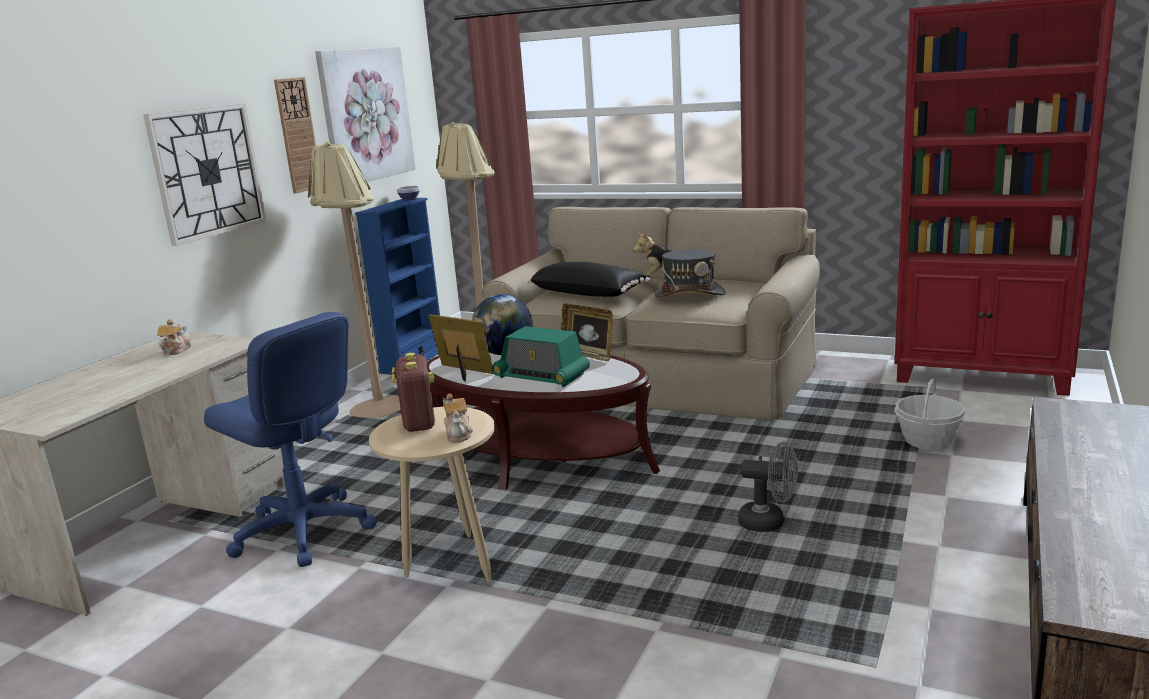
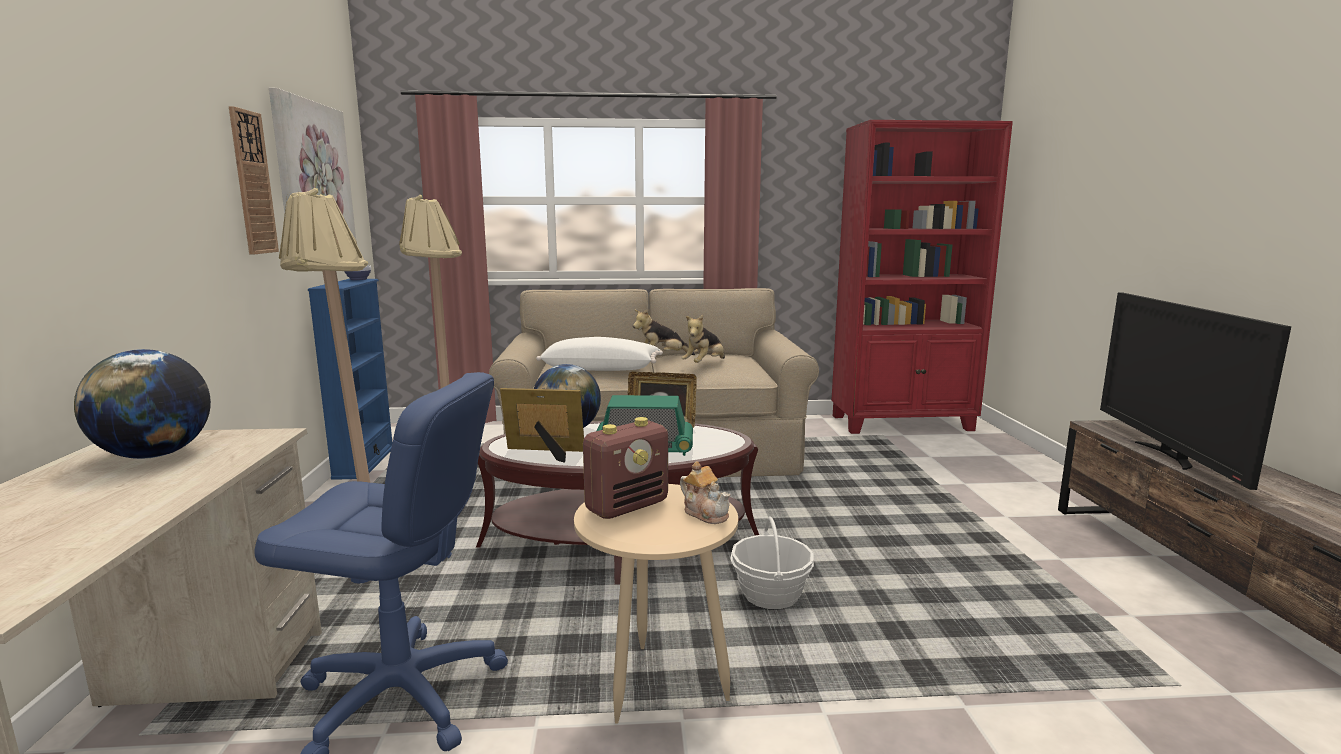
camera: 30 degrees left, 5 degrees down
wall clock [144,103,267,246] -> none
teapot [157,319,191,355] -> globe [74,349,211,459]
radio [392,353,435,432] -> radio turned 90 degrees clockwise [583,417,668,519]
black pillow [528,262,650,297] -> white pillow [536,337,663,371]
grey hat [654,249,726,297] -> plush toy [681,315,725,363]
grey fan [738,442,798,532] -> none
basket [895,379,966,451] -> basket moved to [731,516,814,609]
none -> television [1100,292,1291,490]

